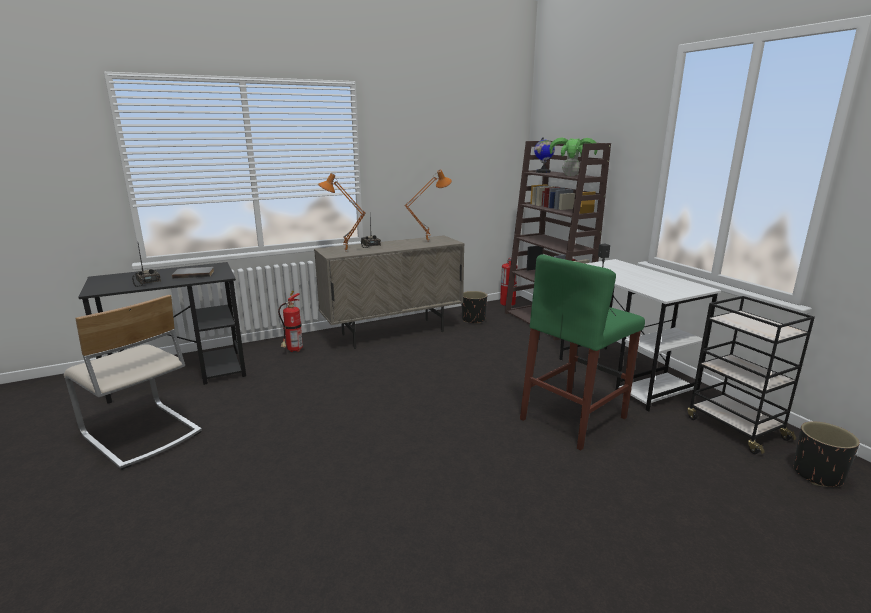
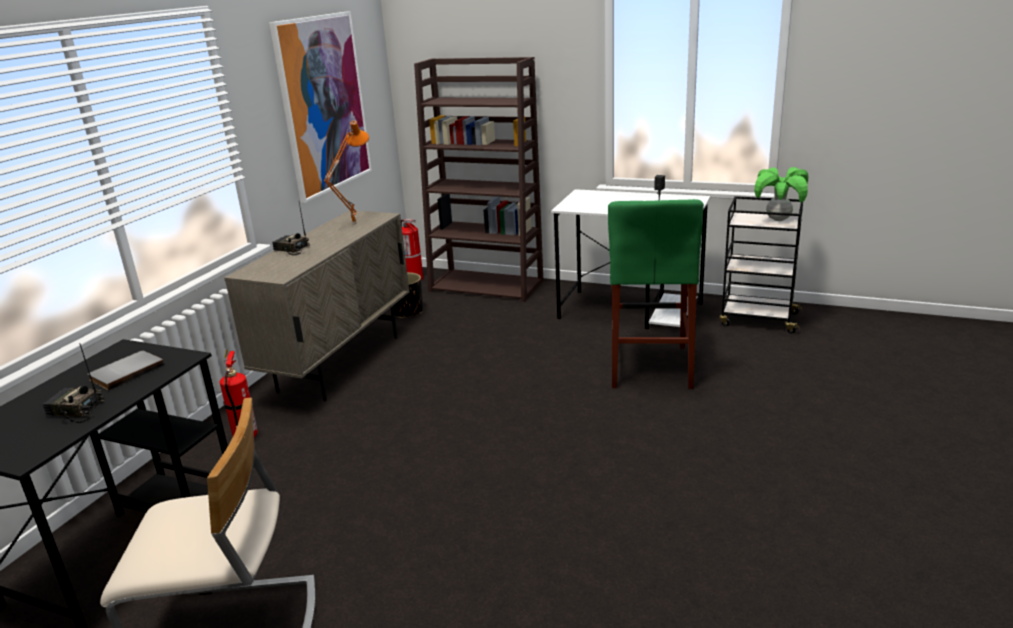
camera: 40 degrees left, 5 degrees up
orange table lamp [318,173,366,252] -> none
globe [534,137,555,173] -> none
potted plant [549,138,598,176] -> potted plant moved to [754,167,808,221]
black planter [793,421,860,487] -> none
none -> picture [269,11,372,203]

